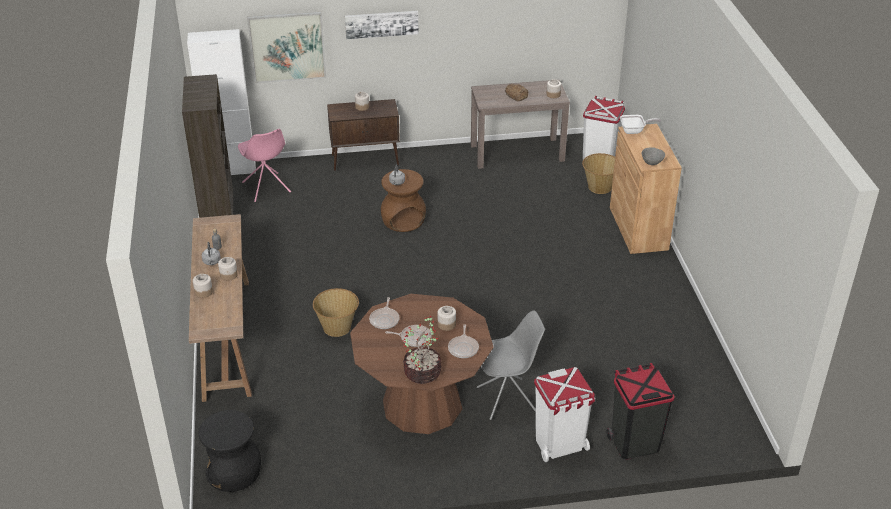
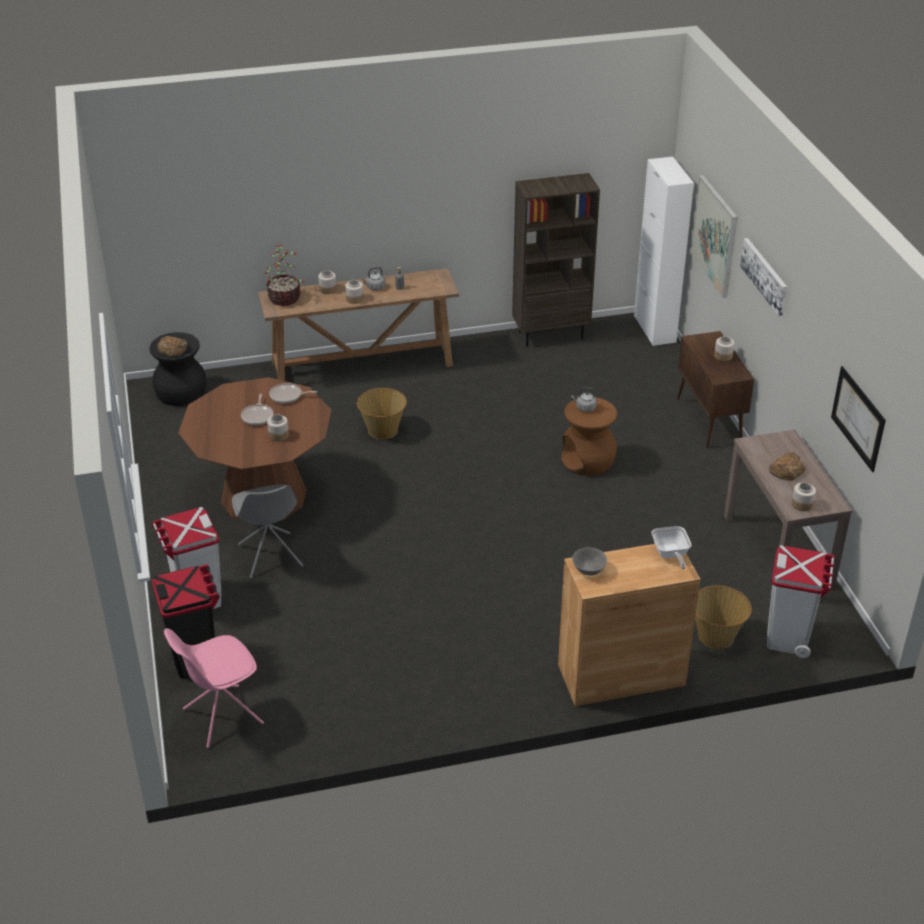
camera: 85 degrees right, 0 degrees up
pink chair [238,129,291,202] -> pink chair moved to [164,628,264,748]
potted plant [403,316,441,384] -> potted plant moved to [265,246,305,306]
frying pan [448,324,479,358] -> none
none -> bread [157,336,187,357]
none -> picture [831,366,886,472]

